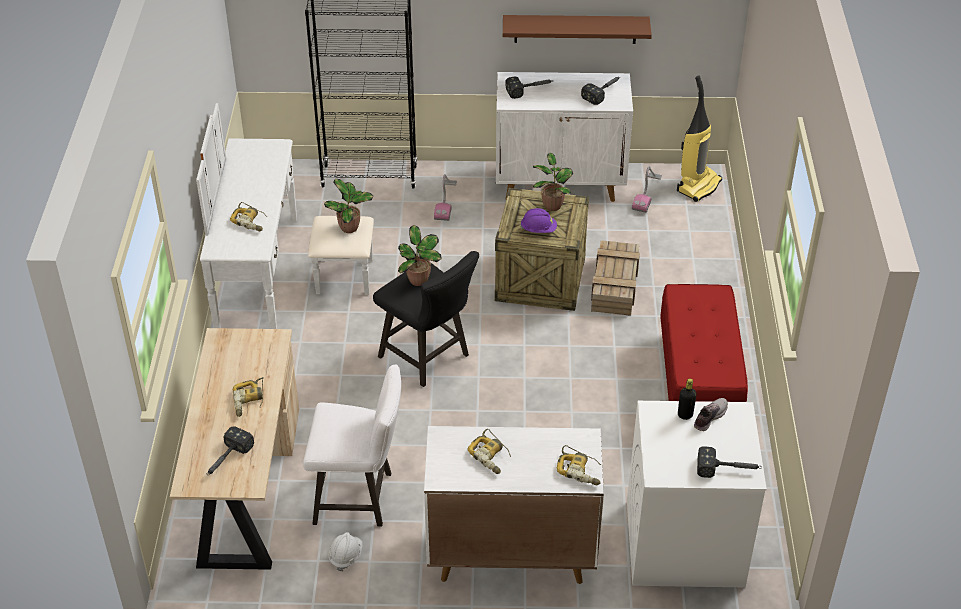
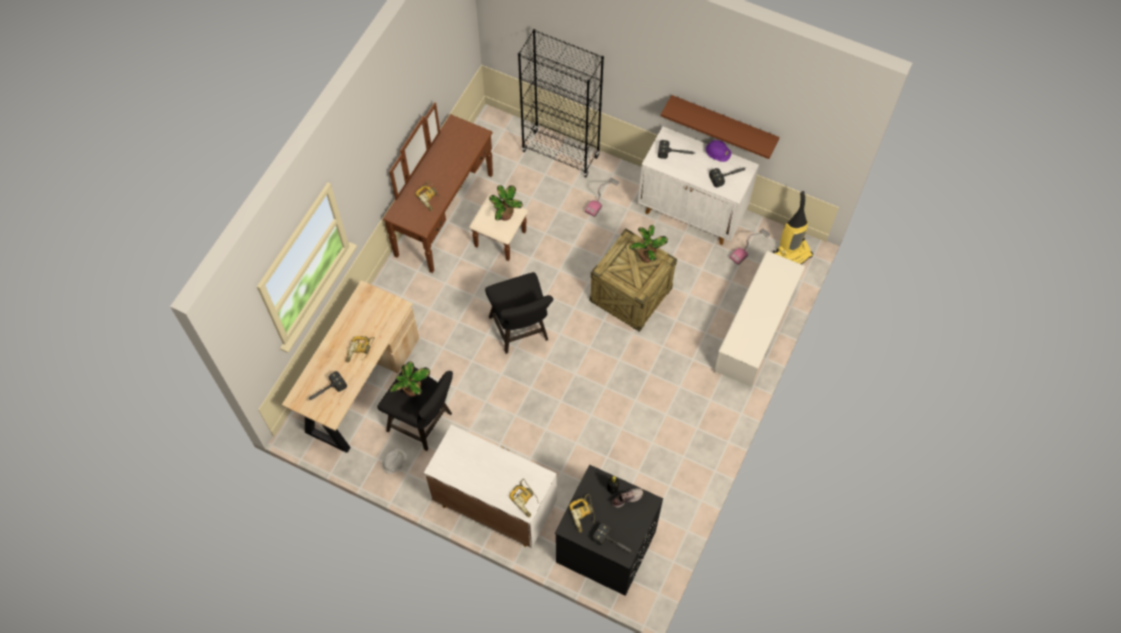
camera: 25 degrees right, 20 degrees up
white dresser [196,103,374,329] -> brown dresser [383,102,528,273]
white stool [303,364,401,526] -> black stool [377,367,453,451]
potted plant [398,225,441,286] -> potted plant moved to [390,361,430,396]
power drill [468,429,511,474] -> power drill moved to [569,494,595,533]
purple hard hat [520,208,557,233] -> purple hard hat moved to [706,140,731,162]
crate [591,240,640,316] -> none
white washing machine [627,401,767,588] -> black washing machine [555,464,663,596]
red bench [660,284,748,402] -> none
none -> white shoe rack [714,251,805,387]

